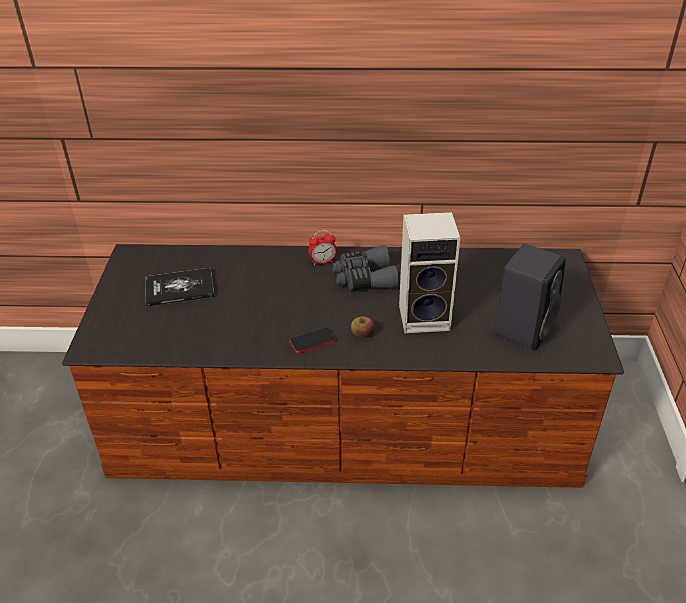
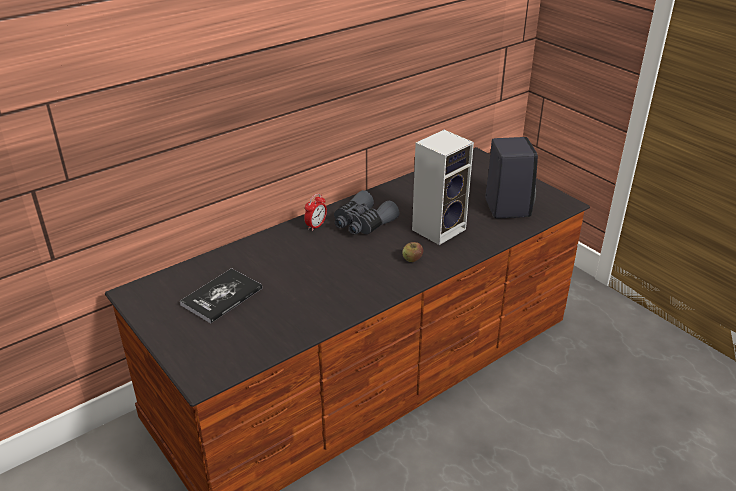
camera: 40 degrees left, 5 degrees down
phone [290,327,336,354] -> none

